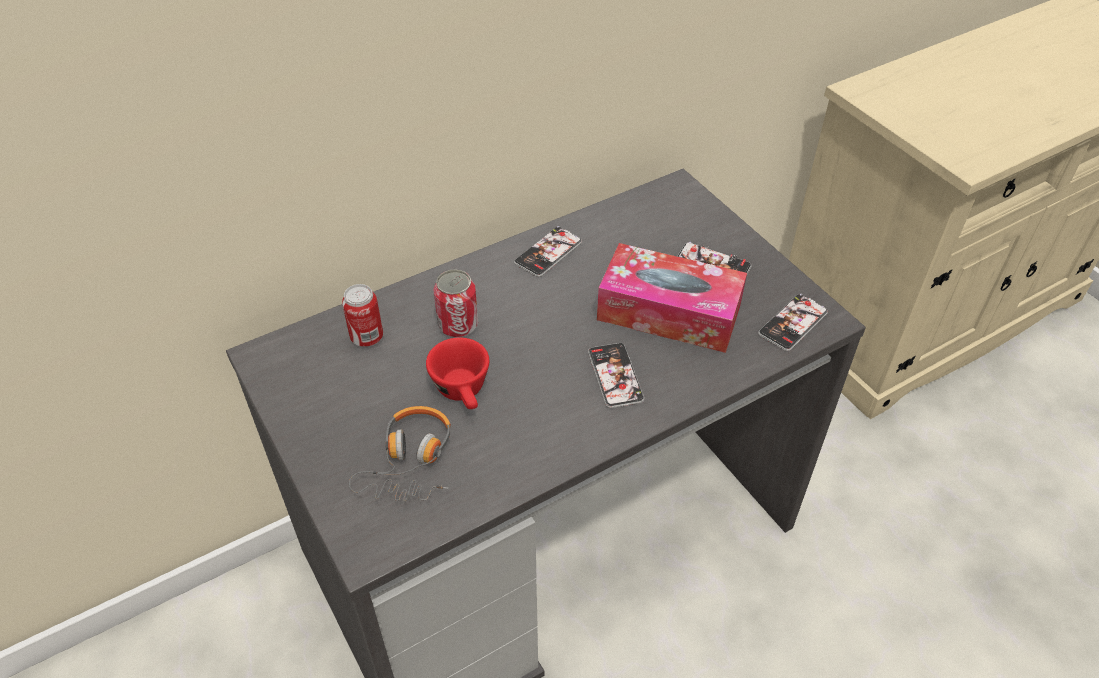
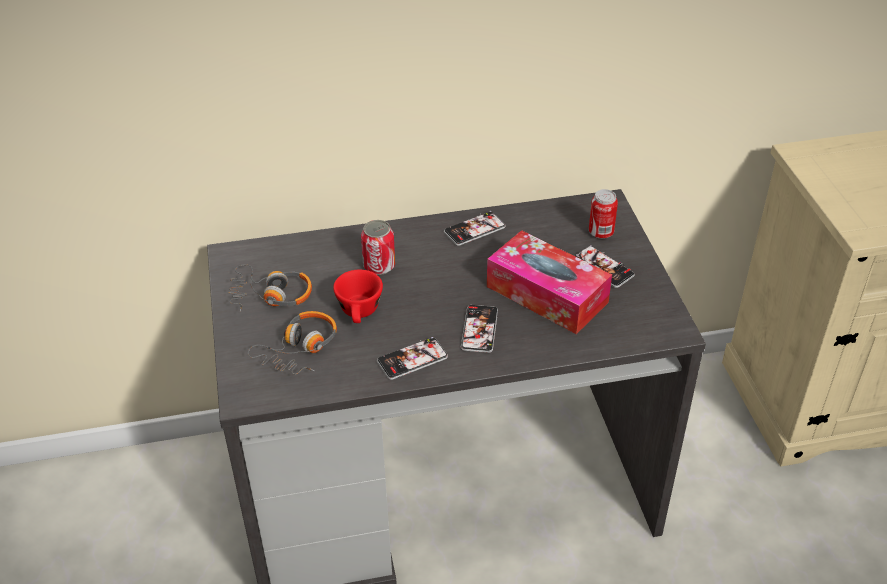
camera: 20 degrees right, 5 degrees down
can [342,284,383,347] -> can moved to [589,189,618,239]
phone [758,294,828,351] -> phone moved to [377,337,448,380]
none -> headphones [229,264,312,312]

